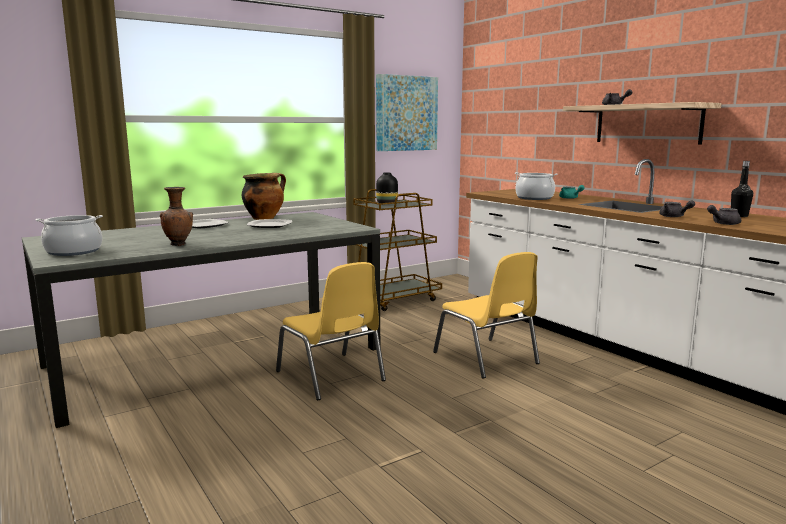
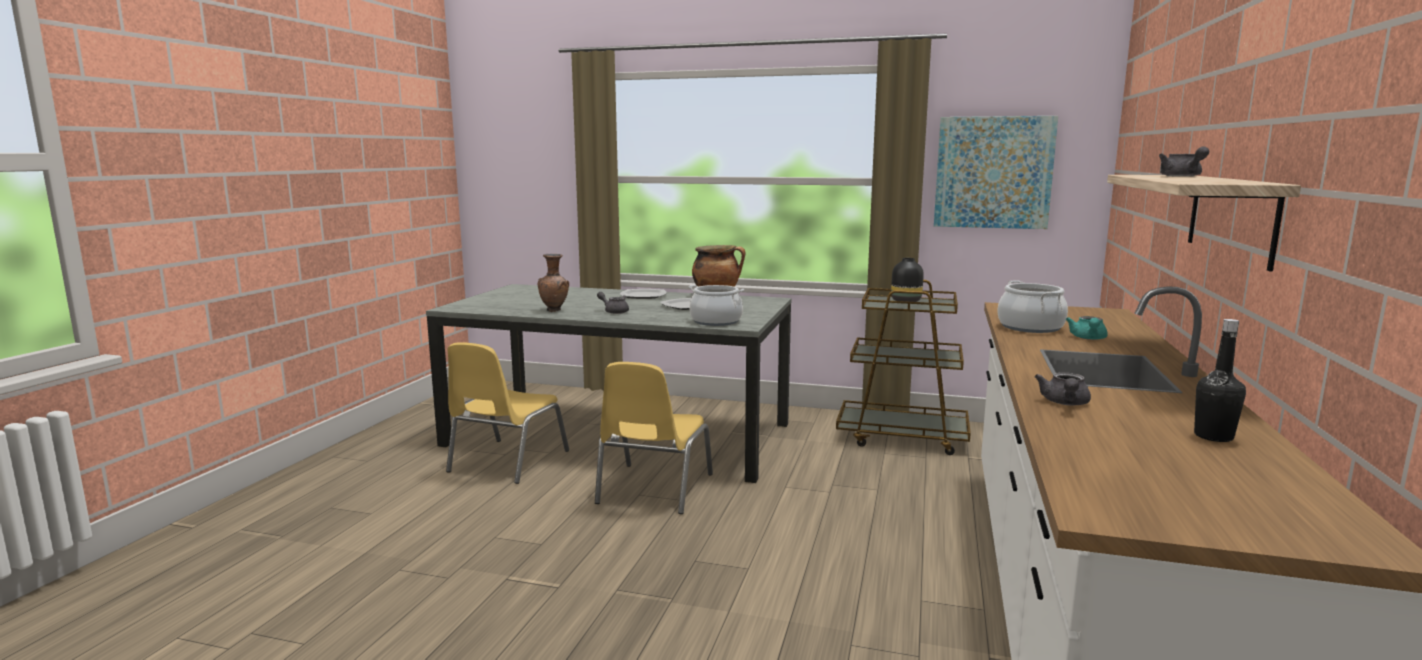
camera: 50 degrees right, 0 degrees up
cooking pot [36,215,103,256] -> cooking pot moved to [689,285,744,326]
yellow chair [433,252,540,379] -> yellow chair moved to [446,342,569,484]
grey teapot [707,205,741,225] -> grey teapot moved to [597,292,629,314]

